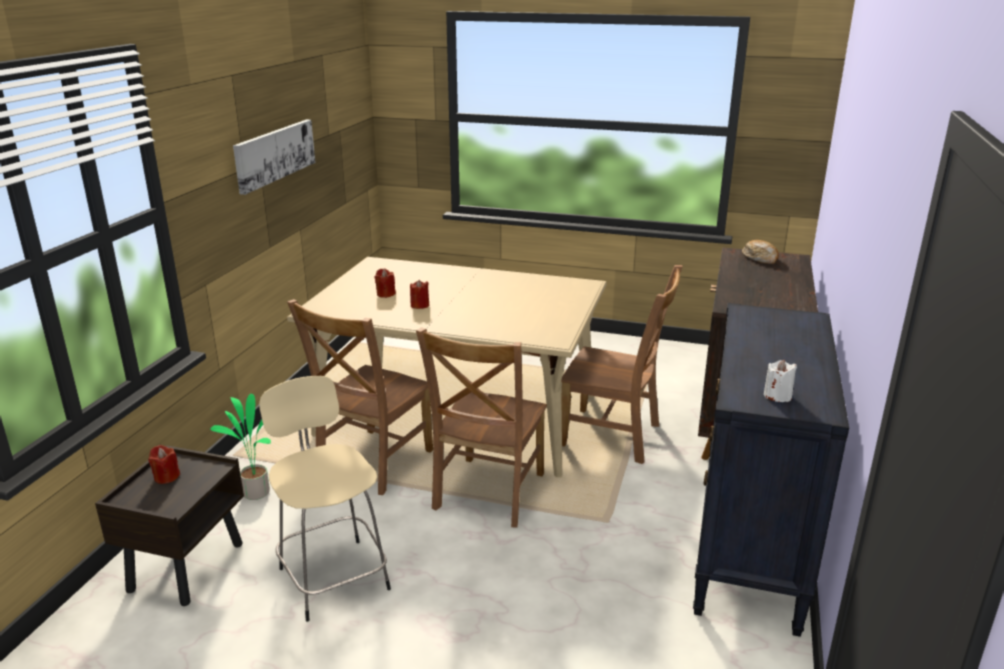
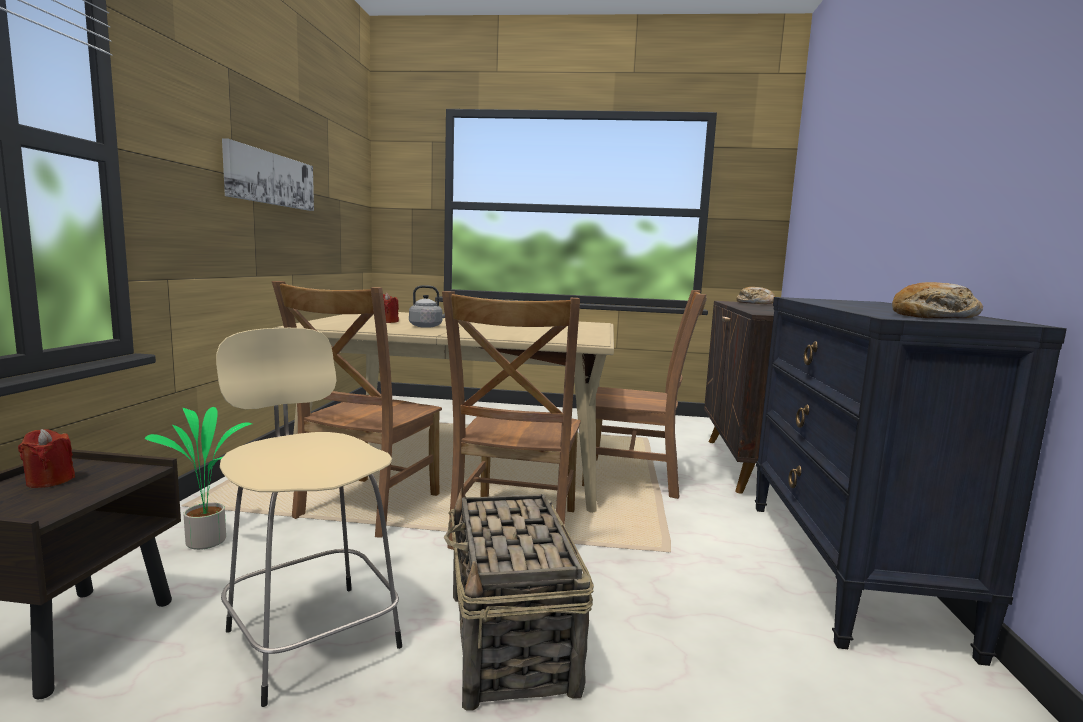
camera: 10 degrees left, 15 degrees down
red candle [410,279,429,309] -> grey kettle [409,285,445,328]
white candle [764,360,797,402] -> bread [892,282,983,318]
none -> basket [444,487,594,711]

